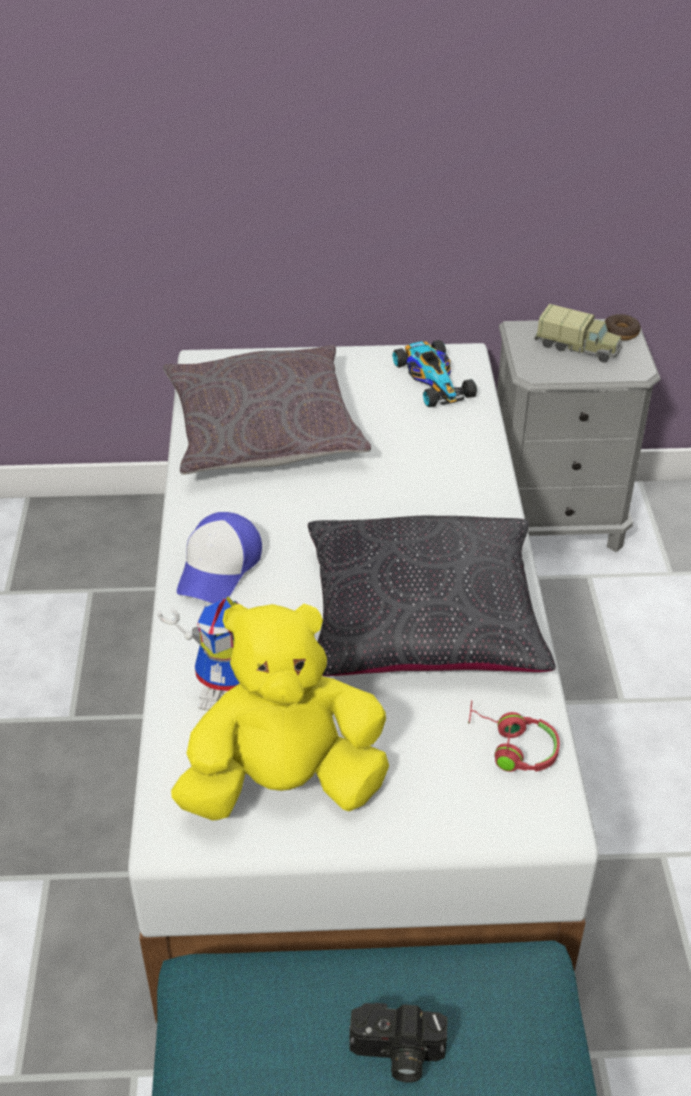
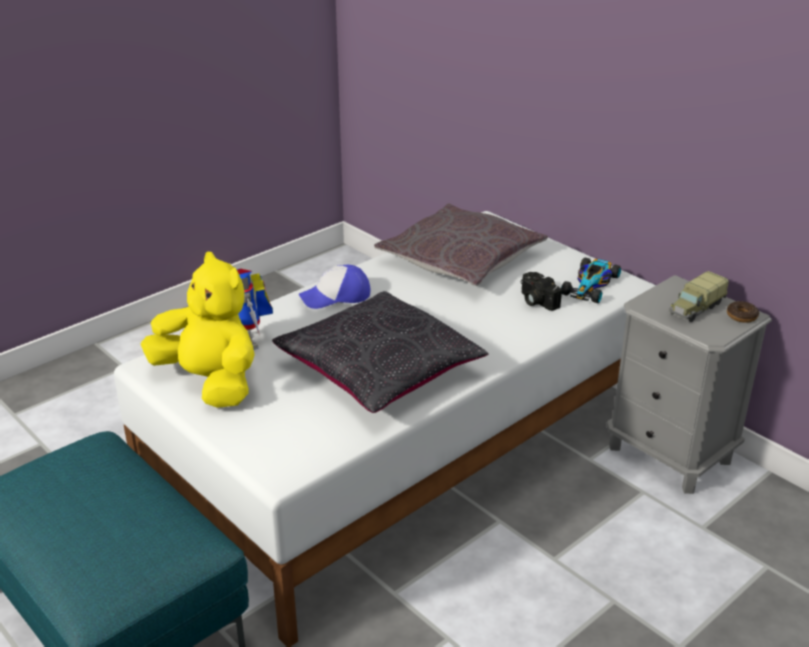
camera: 50 degrees right, 10 degrees down
camera [349,1003,447,1082] -> camera moved to [521,272,562,311]
red headphones [468,701,560,772] -> none
toy truck [534,304,622,363] -> toy truck turned 60 degrees clockwise [669,271,729,322]

